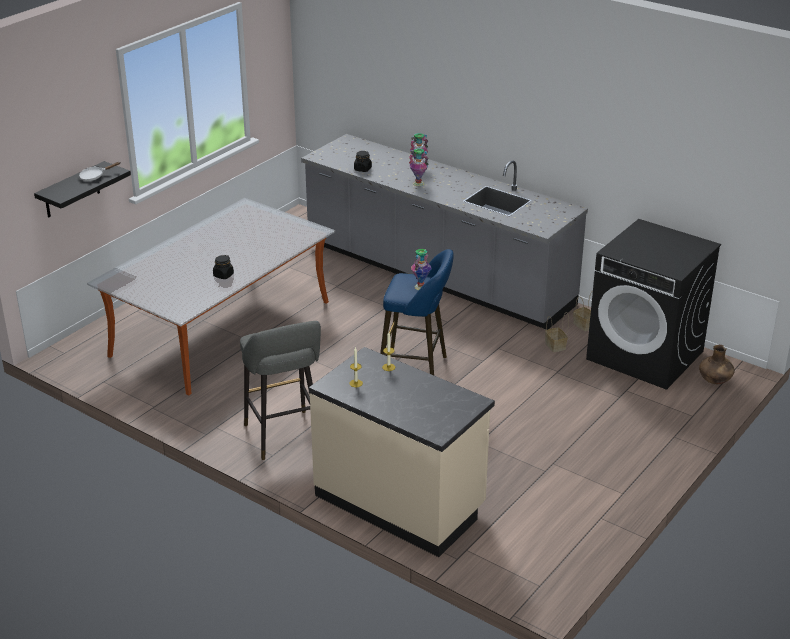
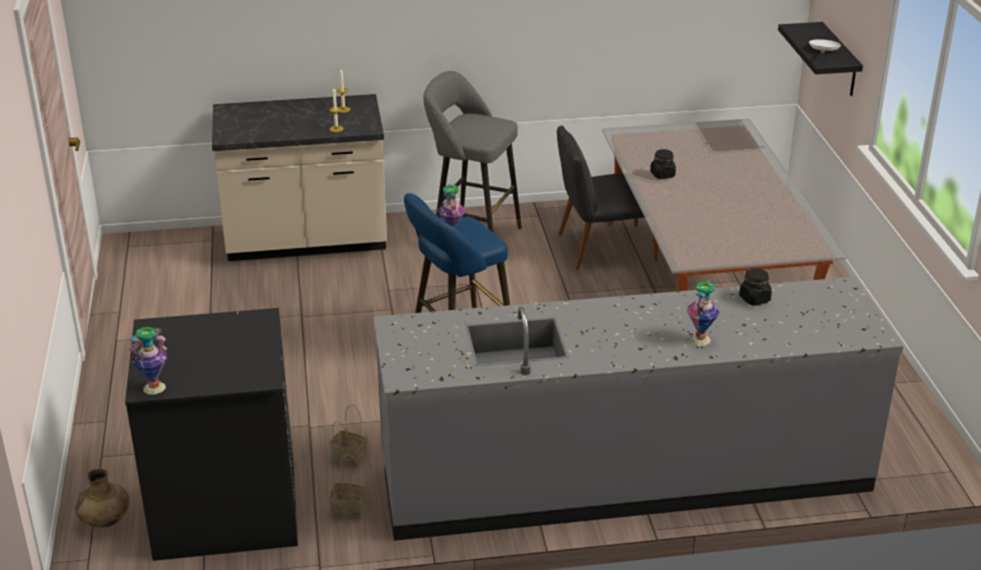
camera: 135 degrees right, 0 degrees up
vase [409,148,429,186] -> vase moved to [130,327,167,394]
none -> black chair [557,125,658,270]

